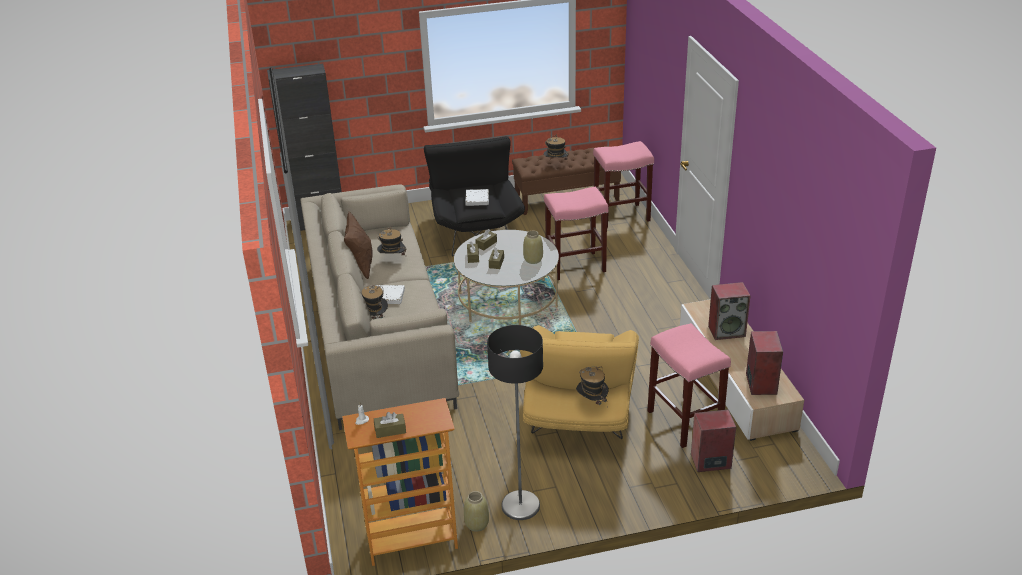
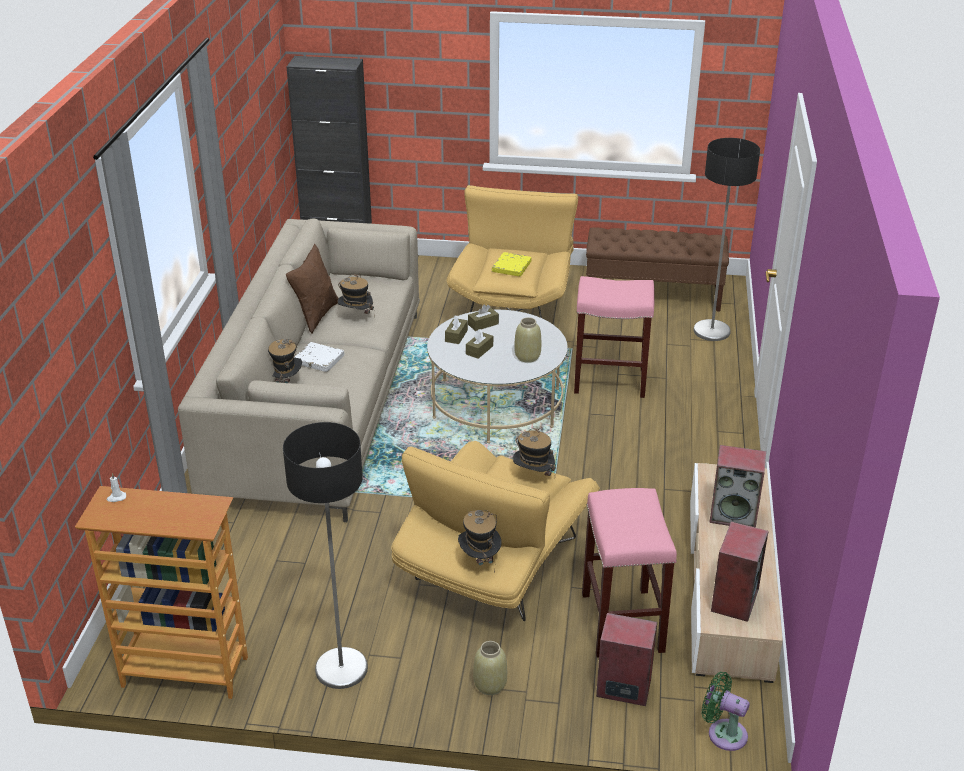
camera: 20 degrees right, 0 degrees up
brown tissue box [374,412,406,438] -> none
black armchair [424,136,525,256] -> yellow armchair [447,185,578,318]
beige vase [464,491,489,532] -> beige vase moved to [473,641,507,695]
white book [465,189,489,206] -> yellow book [492,252,532,277]
hat [544,134,569,163] -> hat moved to [513,427,556,476]
pink stool [593,141,654,228] -> floor lamp [693,138,760,341]
none -> green fan [701,672,750,751]

